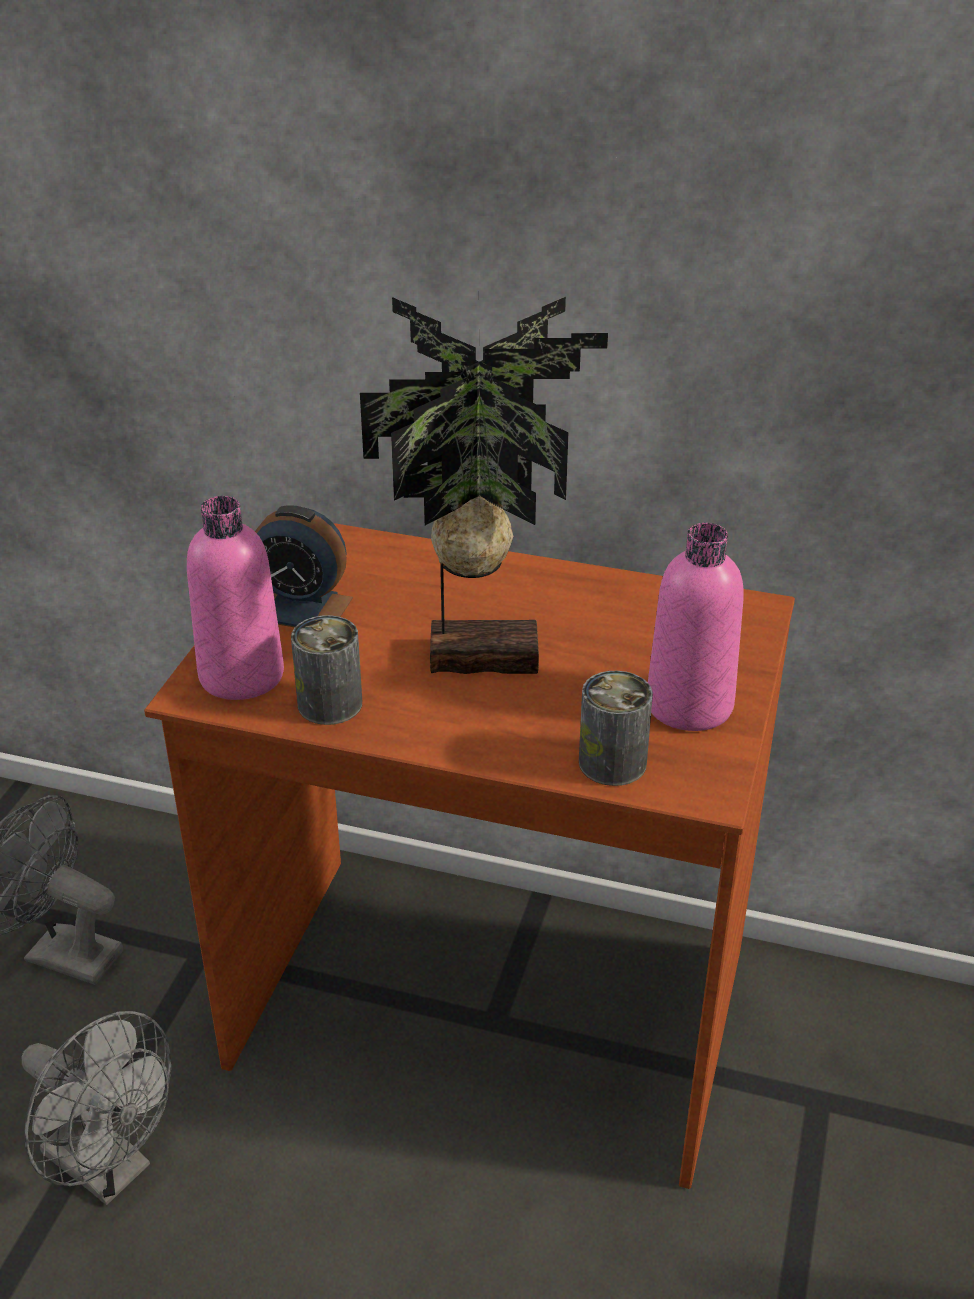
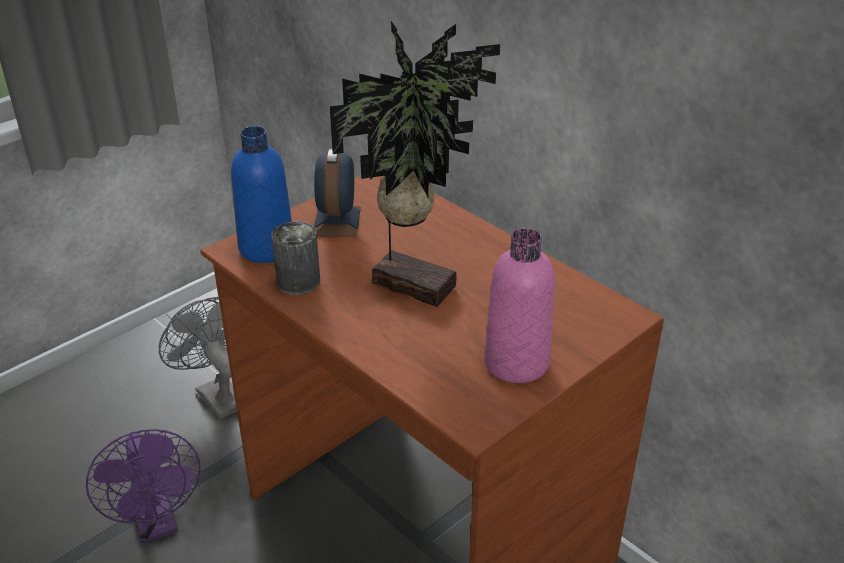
camera: 30 degrees right, 0 degrees up
grey fan [22,1011,171,1205] -> purple fan [86,429,201,543]
pink bottle [187,496,284,700] -> blue bottle [231,126,292,263]
alarm clock [255,505,353,628] -> alarm clock turned 45 degrees clockwise [314,149,361,237]
can [579,671,653,786] -> none

